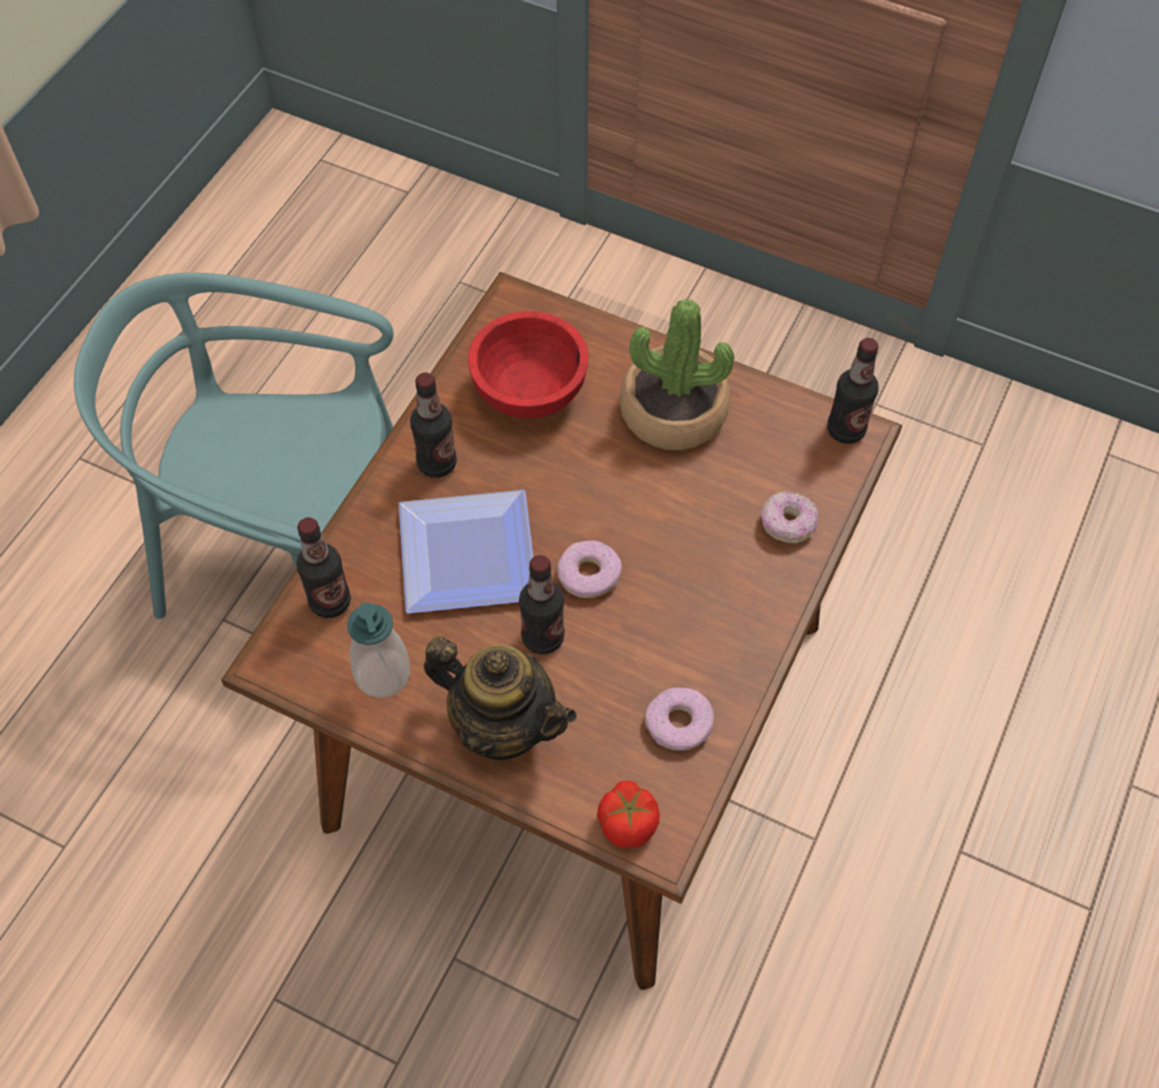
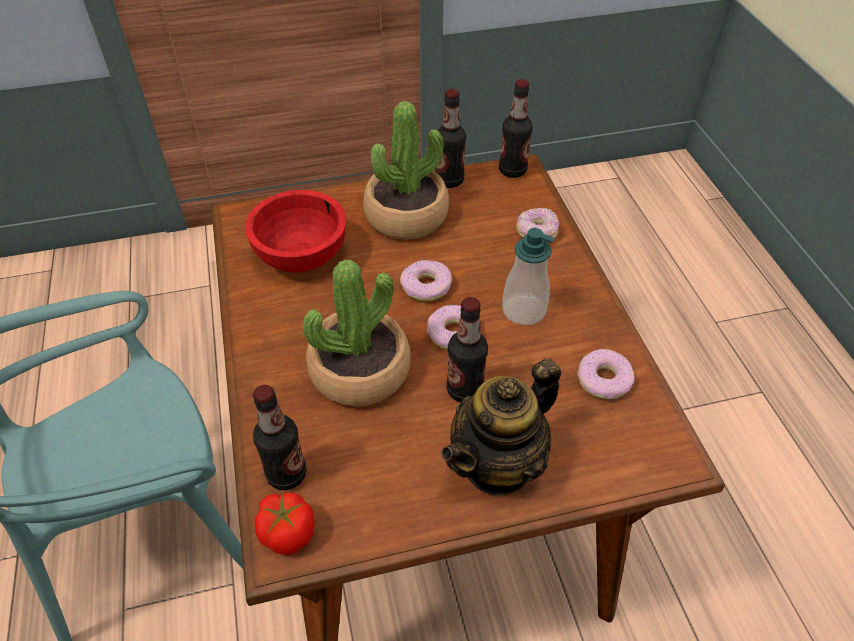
camera: 40 degrees left, 10 degrees down
soap dispenser [347,603,411,698] -> soap dispenser moved to [502,228,555,325]
plate [399,490,533,613] -> potted plant [303,260,411,407]
bottle [410,372,457,478] -> bottle moved to [436,89,466,188]
teapot [424,636,577,760] -> teapot turned 150 degrees clockwise [441,358,561,497]
tomato [597,781,660,848] -> tomato moved to [255,493,315,555]
none -> donut [400,260,452,301]

